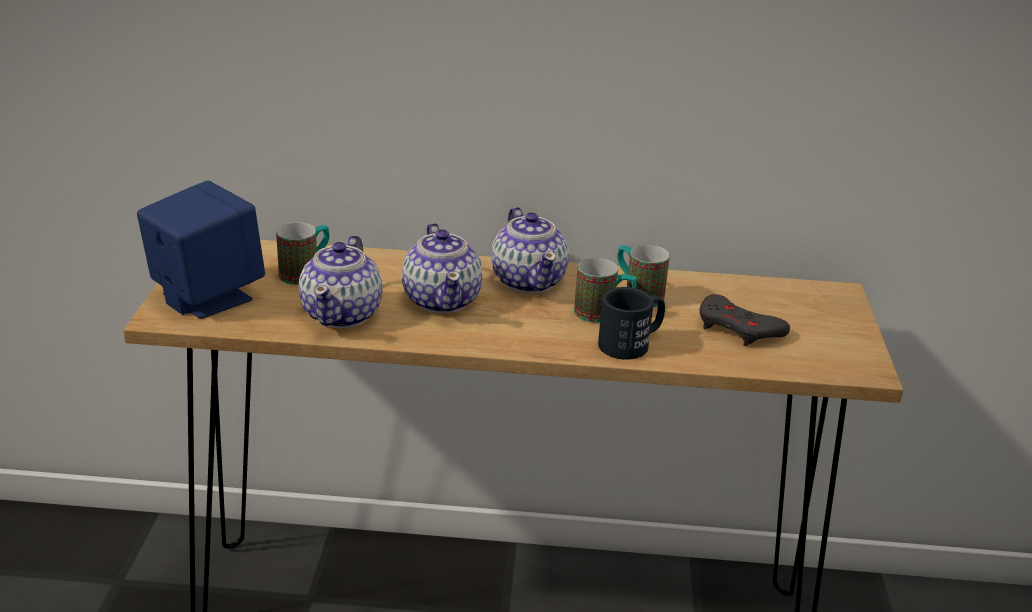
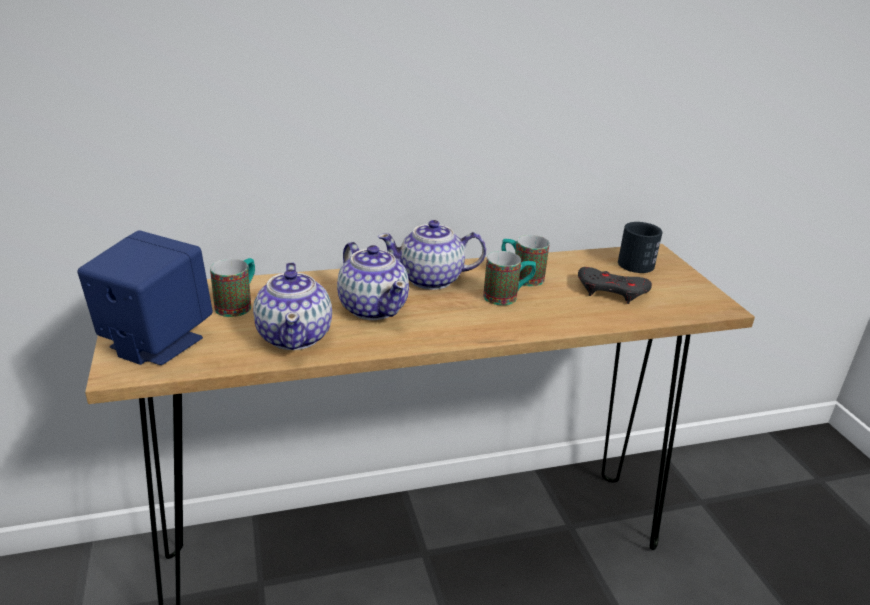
camera: 20 degrees left, 0 degrees up
teapot [491,207,569,293] -> teapot turned 120 degrees clockwise [378,220,486,290]
black mug [598,287,665,360] -> black mug moved to [618,222,663,273]

